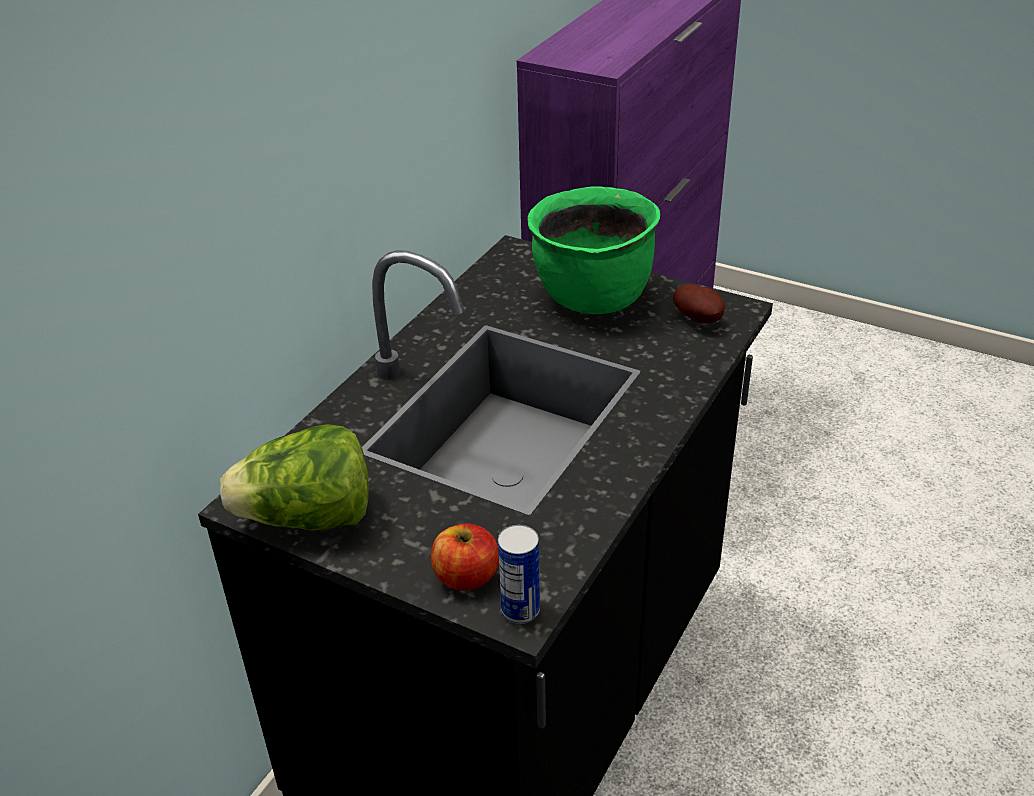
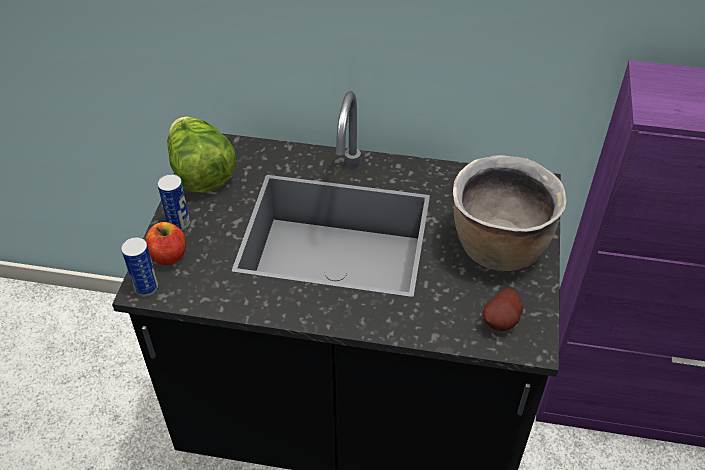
camera: 70 degrees right, 10 degrees up
green cooking pot [528,186,660,314] -> brown cooking pot [453,155,567,271]
none -> can [157,174,190,231]

